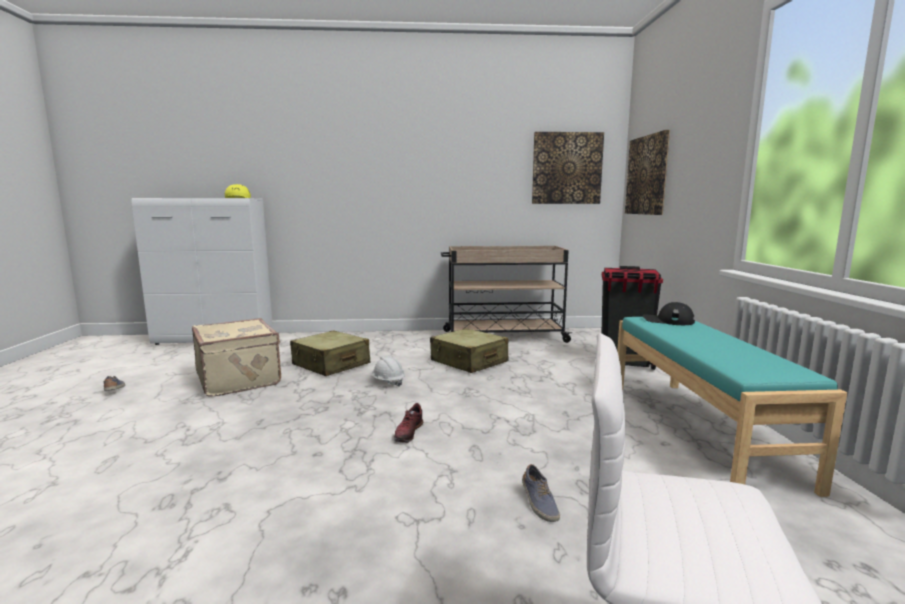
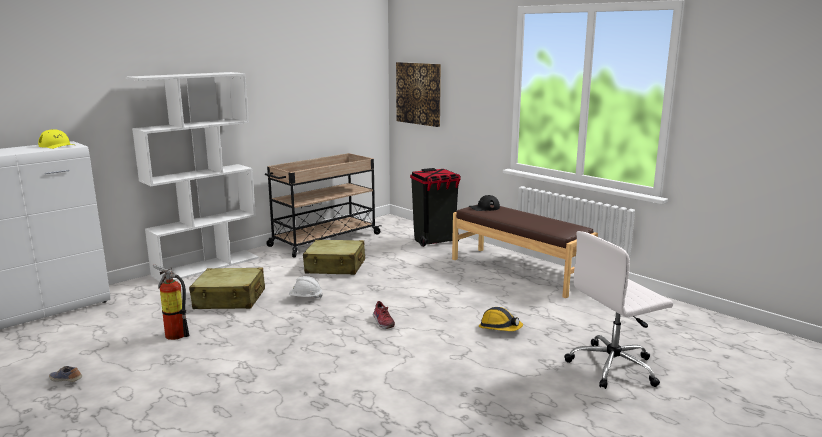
camera: 40 degrees left, 5 degrees up
beige suitcase [192,318,281,397] -> fire extinguisher [153,264,189,340]
shoe [522,464,560,522] -> hard hat [479,307,523,331]
picture [532,132,604,204] -> none
turquoise bench [617,317,847,497] -> brown bench [452,204,598,298]
none -> white bookcase [126,72,259,284]

